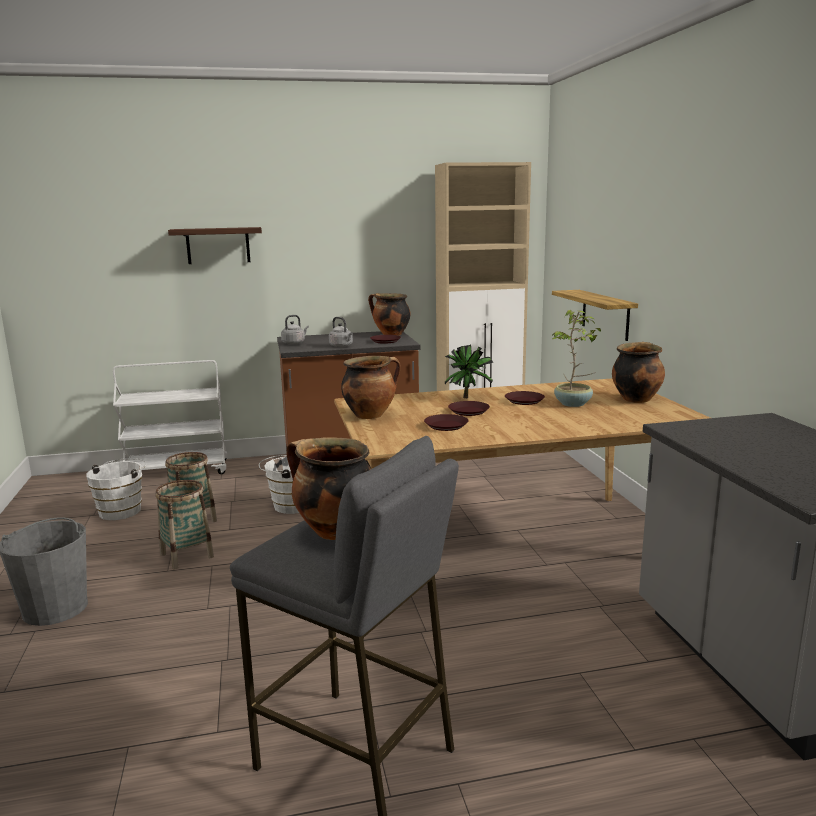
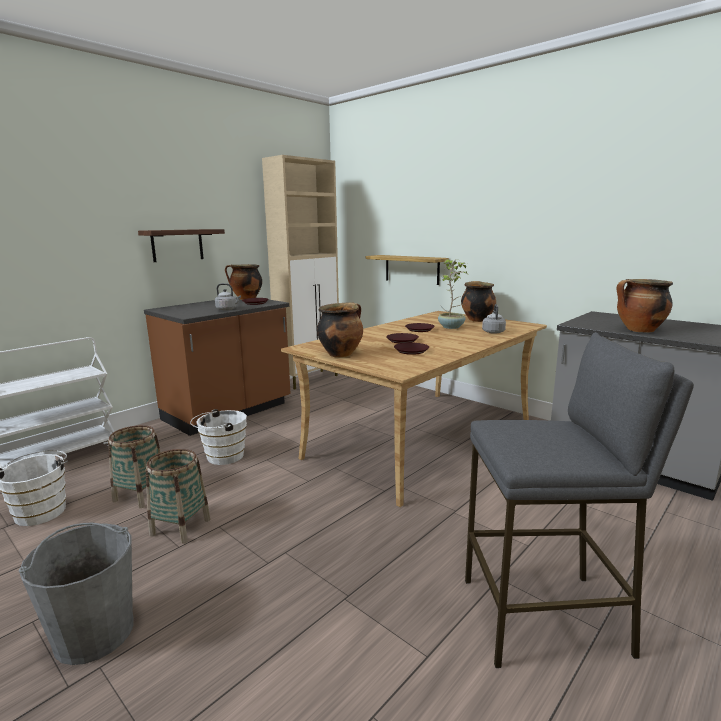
camera: 35 degrees left, 0 degrees up
shelf [168,227,262,264] -> shelf moved to [138,229,225,262]
grey kettle [281,315,309,345] -> grey kettle moved to [482,304,506,334]
cooking pot [286,437,371,540] -> cooking pot moved to [617,279,673,333]
potted plant [445,345,493,398] -> none

